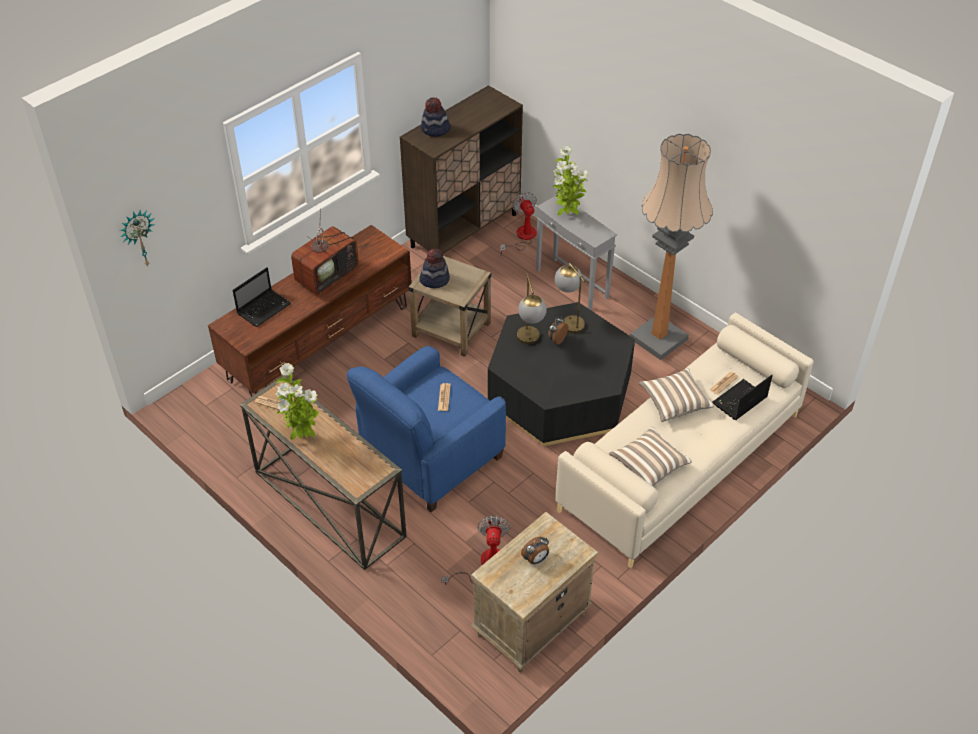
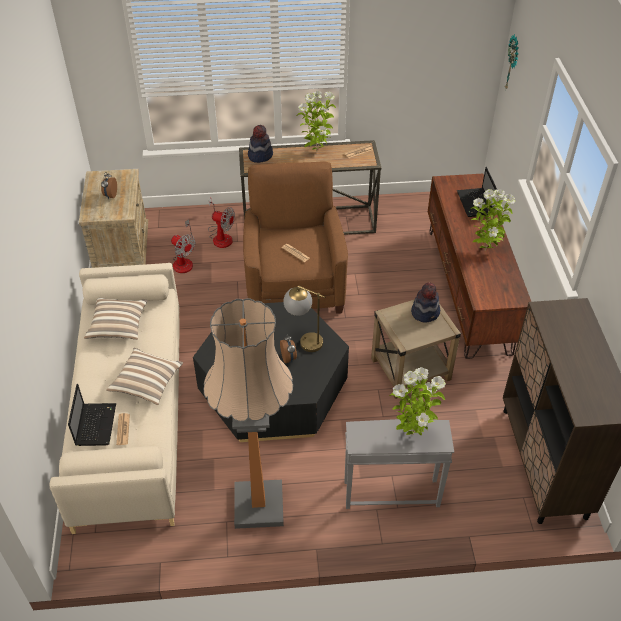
camera: 130 degrees right, 0 degrees up
television [291,209,359,295] -> potted plant [471,189,515,251]
blue armchair [347,346,506,512] -> brown armchair [243,162,348,314]
hat [421,98,451,137] -> hat moved to [248,125,273,163]
fan [500,192,537,255] -> fan moved to [208,198,235,248]
table lamp [555,263,585,334] -> none

